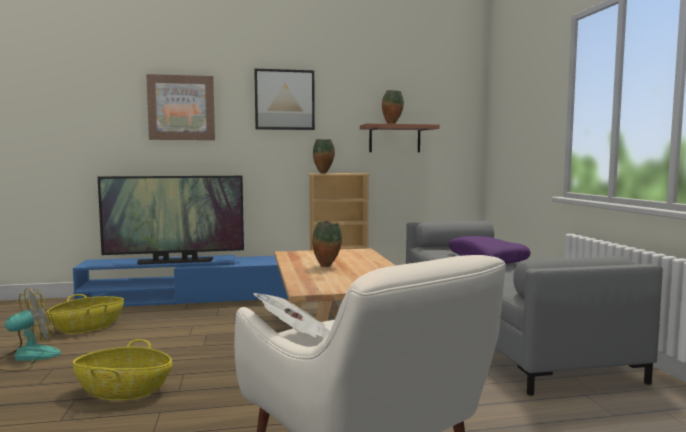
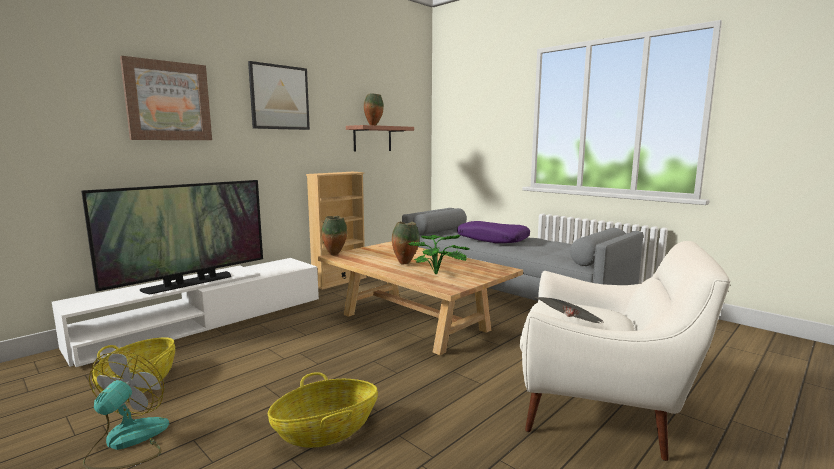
camera: 35 degrees left, 5 degrees up
blue tv stand [73,255,288,307] -> white tv stand [52,258,319,367]
vase [313,139,335,173] -> vase moved to [322,216,347,256]
none -> potted plant [408,235,470,275]

